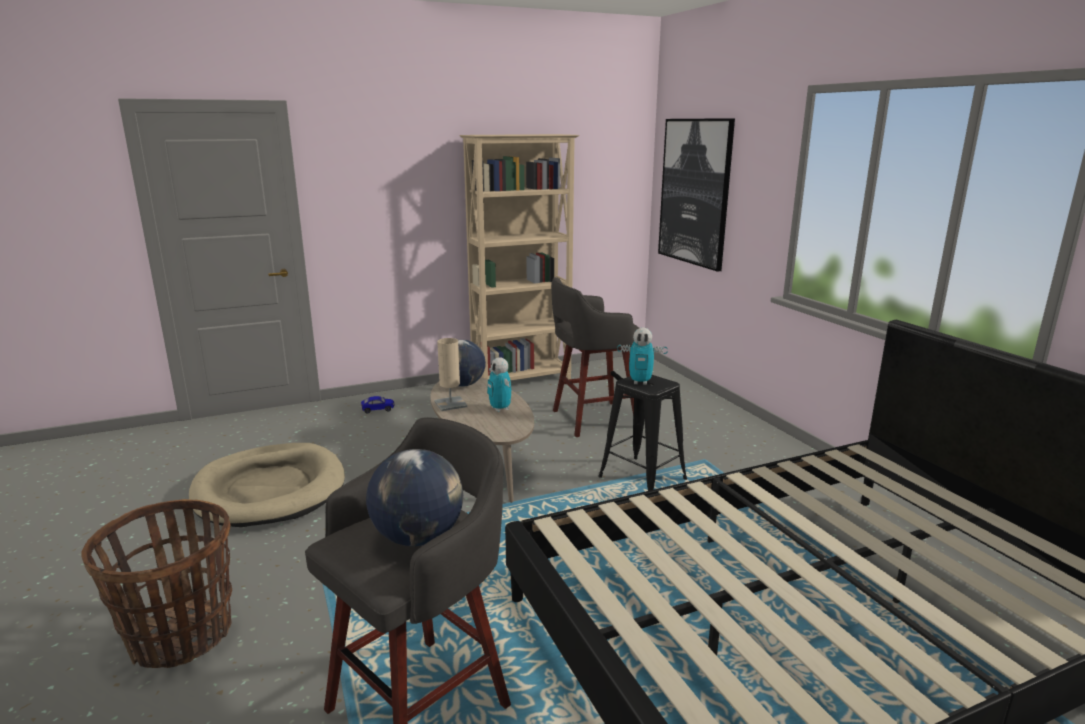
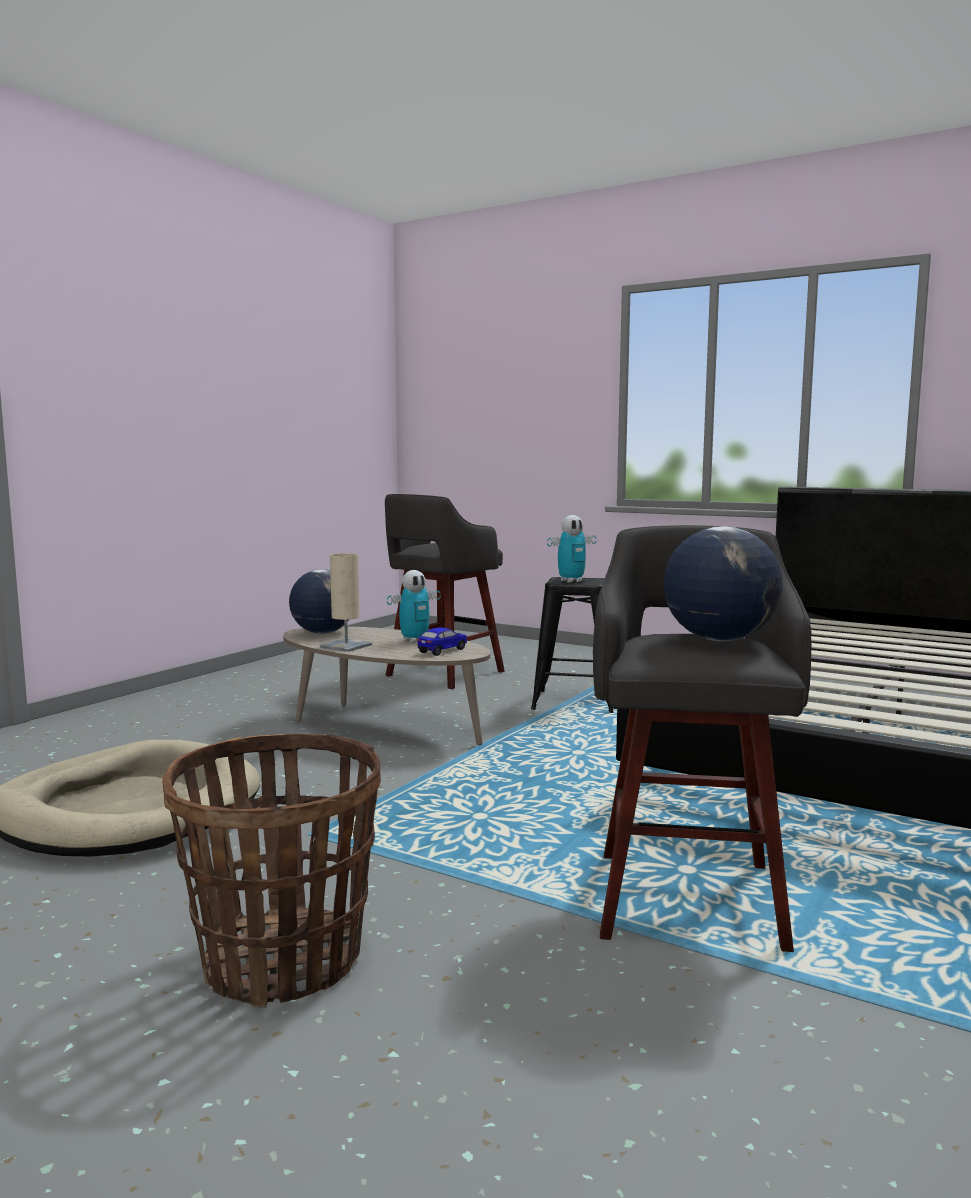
camera: 35 degrees left, 10 degrees down
toy car [361,396,394,413] -> toy car moved to [417,627,467,656]
beige bookcase [459,134,579,381] -> none
toy robot [487,357,511,412] -> toy robot turned 60 degrees counterclockwise [387,570,441,643]
picture [658,118,735,272] -> none

